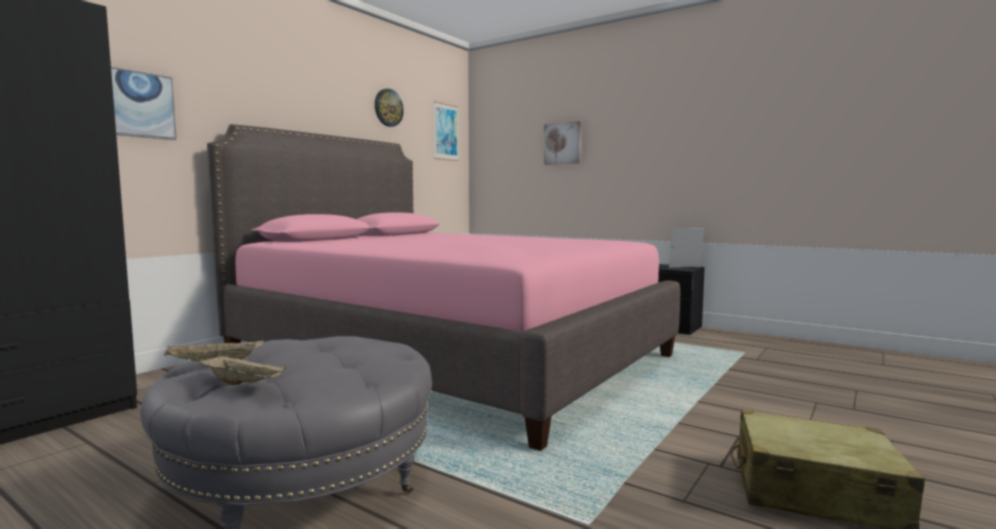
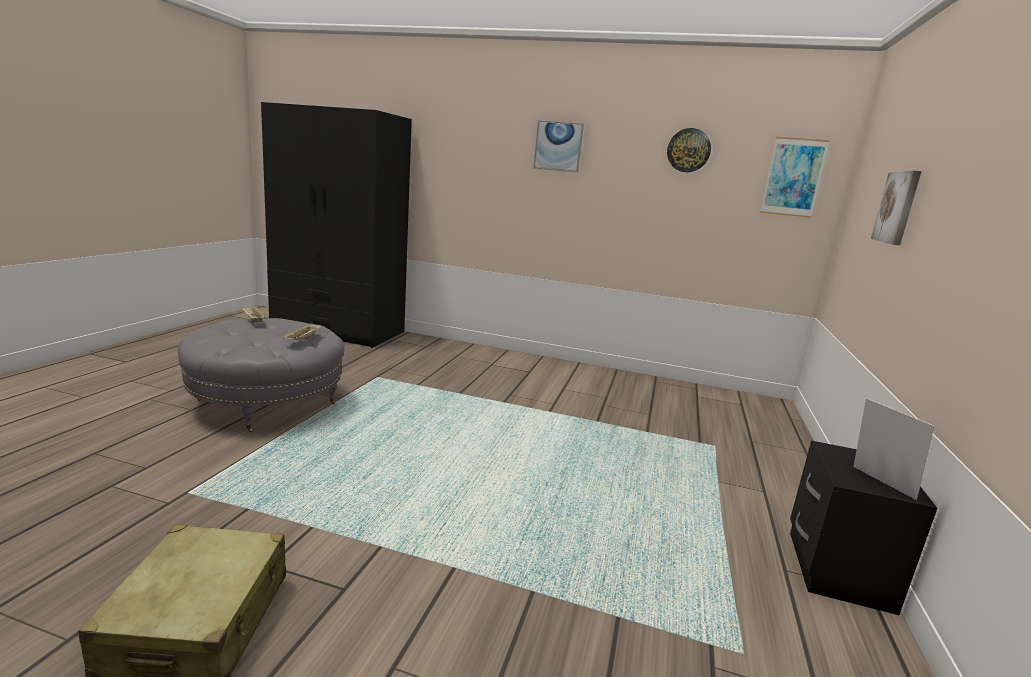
camera: 70 degrees right, 10 degrees up
picture [111,67,177,140] -> picture moved to [534,120,584,172]
beige tray [200,355,287,386] -> beige tray moved to [282,323,321,340]
pink bed [207,124,680,451] -> none

